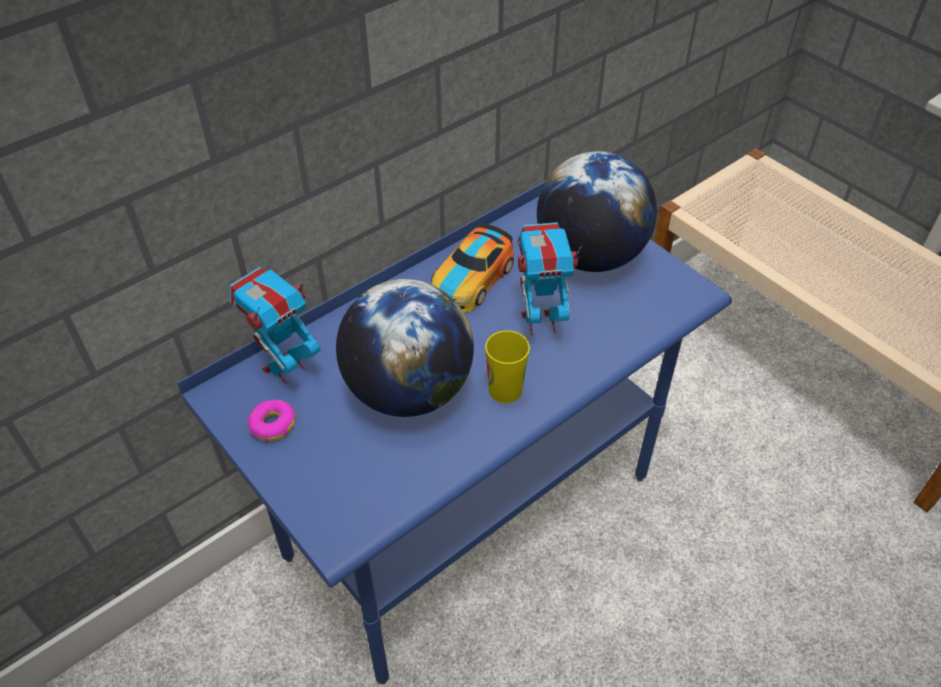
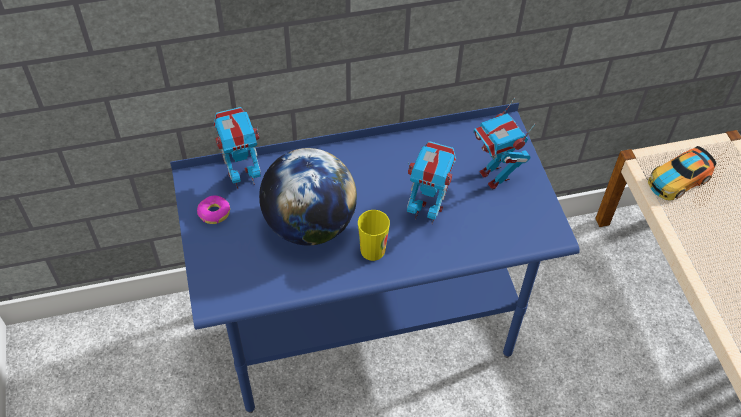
camera: 25 degrees right, 5 degrees up
toy car [431,223,514,313] -> toy car moved to [648,146,716,201]
globe [537,151,657,272] -> toy robot [473,98,536,190]

